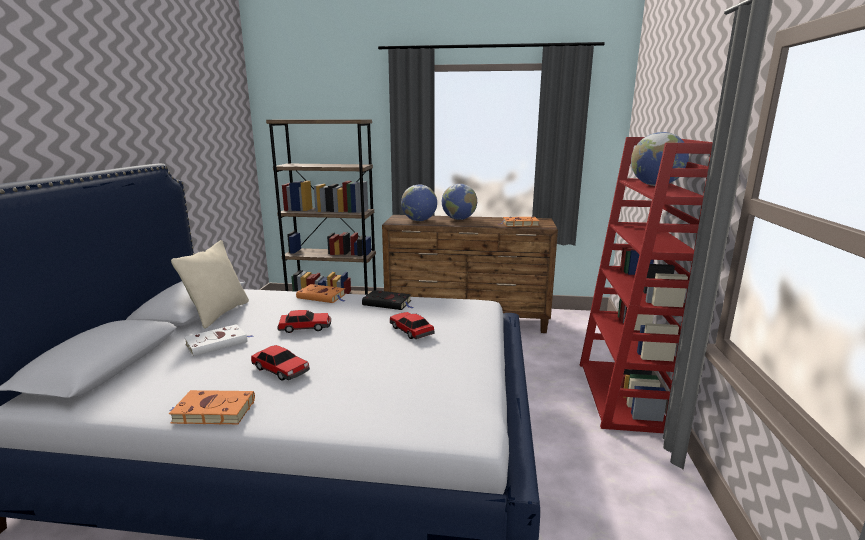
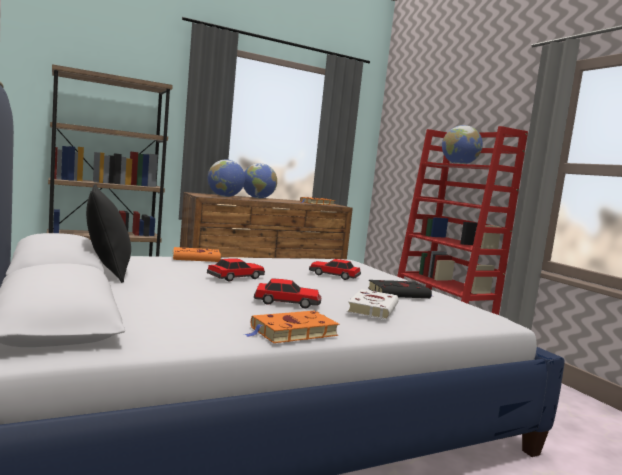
camera: 35 degrees left, 10 degrees down
beige pillow [171,240,249,329] -> black pillow [86,184,131,283]
white book [184,324,253,357] -> white book moved to [347,289,399,319]
black book [362,290,413,310] -> black book moved to [368,280,432,298]

